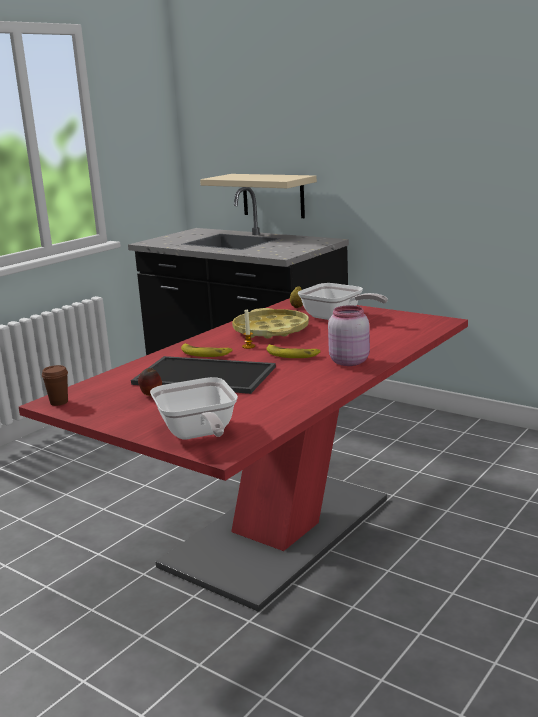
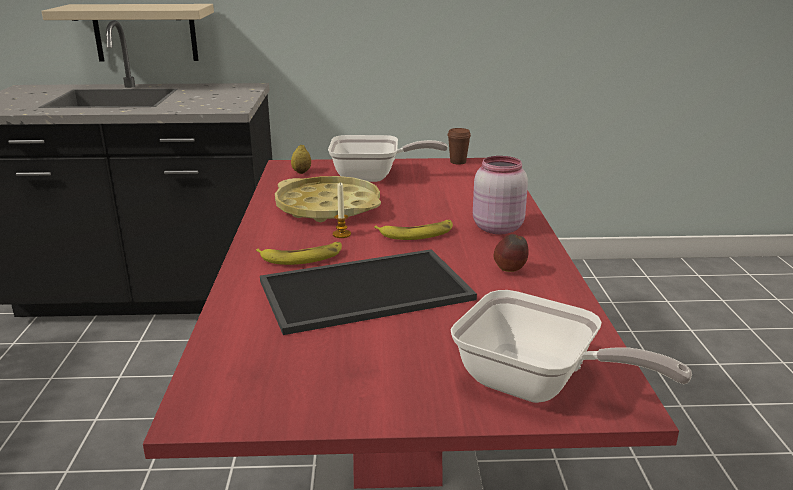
camera: 40 degrees left, 5 degrees up
brown cup [42,365,68,406] -> brown cup moved to [447,128,471,164]
apple [138,368,162,396] -> apple moved to [494,234,529,272]

